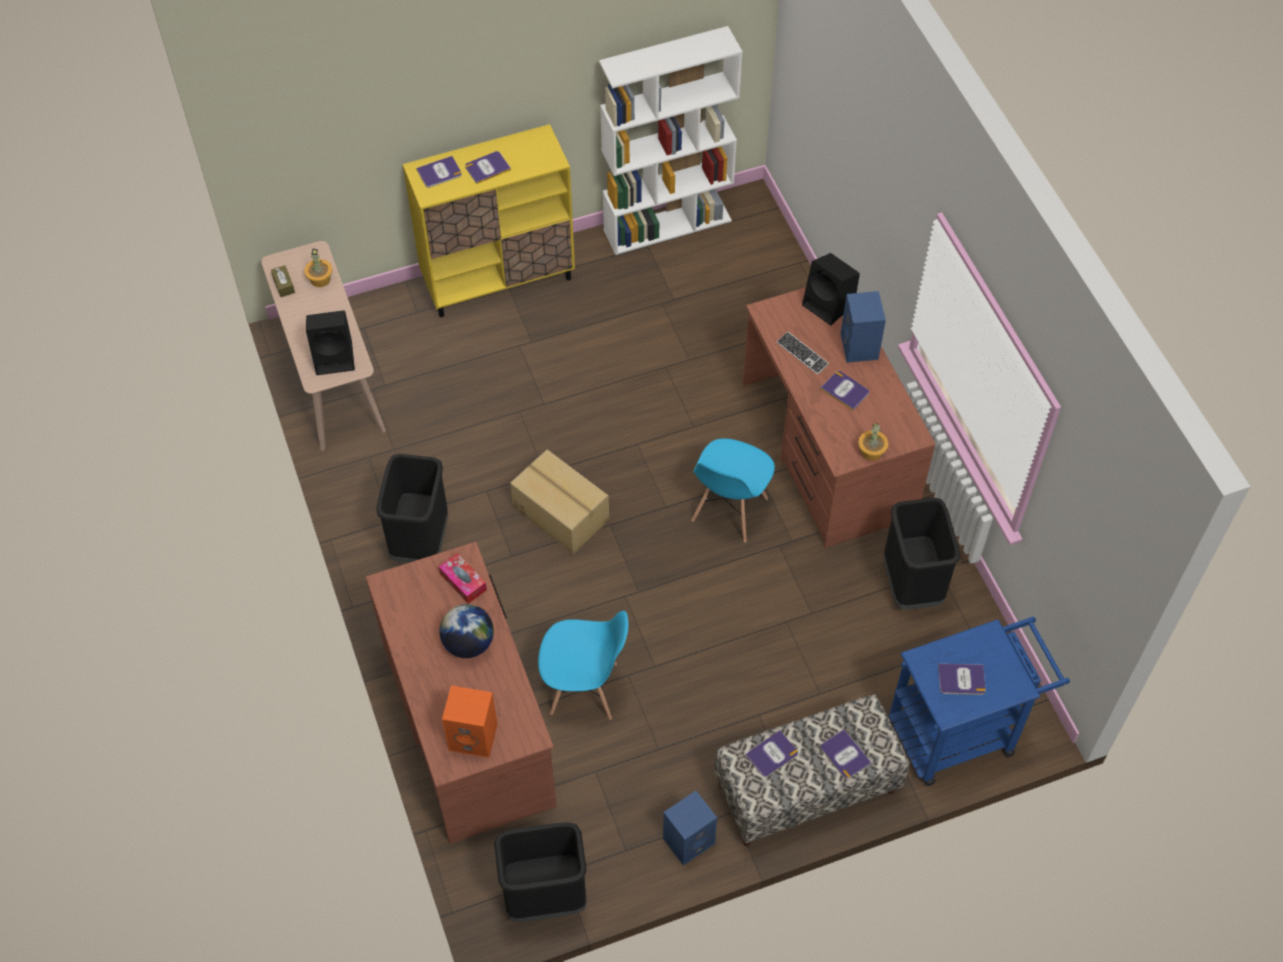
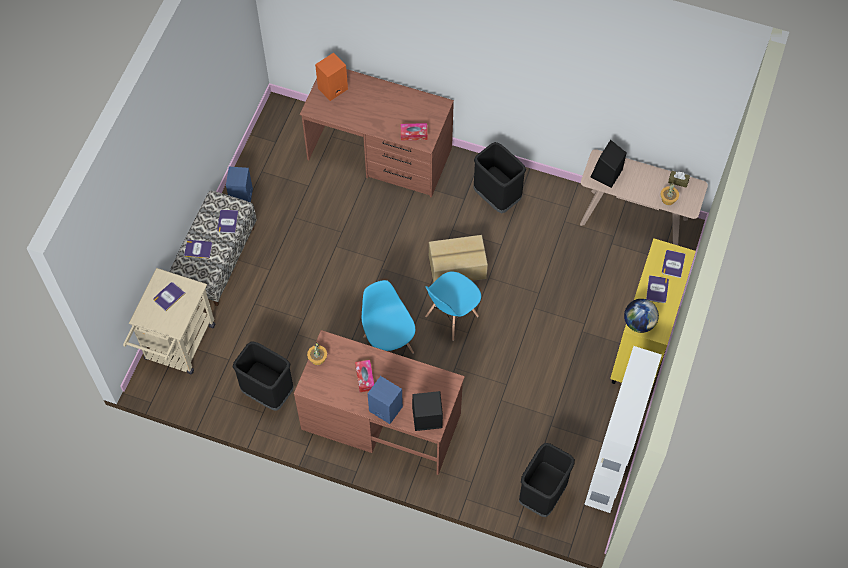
camera: 130 degrees right, 5 degrees up
globe [439,604,494,658] -> globe moved to [624,299,659,333]
black trash can [494,822,587,922] -> black trash can moved to [519,443,575,517]
blue chair [538,611,628,720] -> blue chair moved to [425,271,481,341]
keyboard [777,331,829,375] -> none
book [820,371,869,410] -> tissue box [355,360,374,392]
blue cart [888,617,1070,786] -> beige cart [123,268,215,374]

